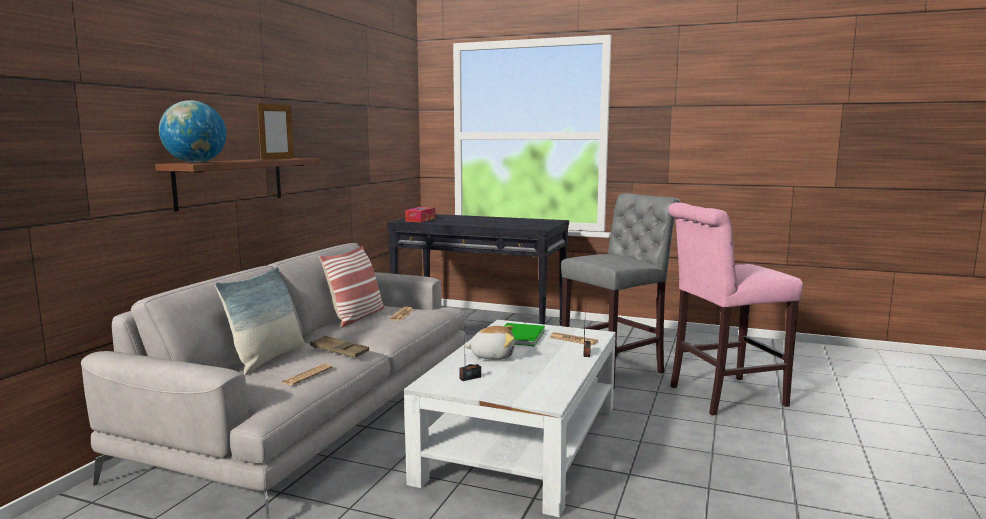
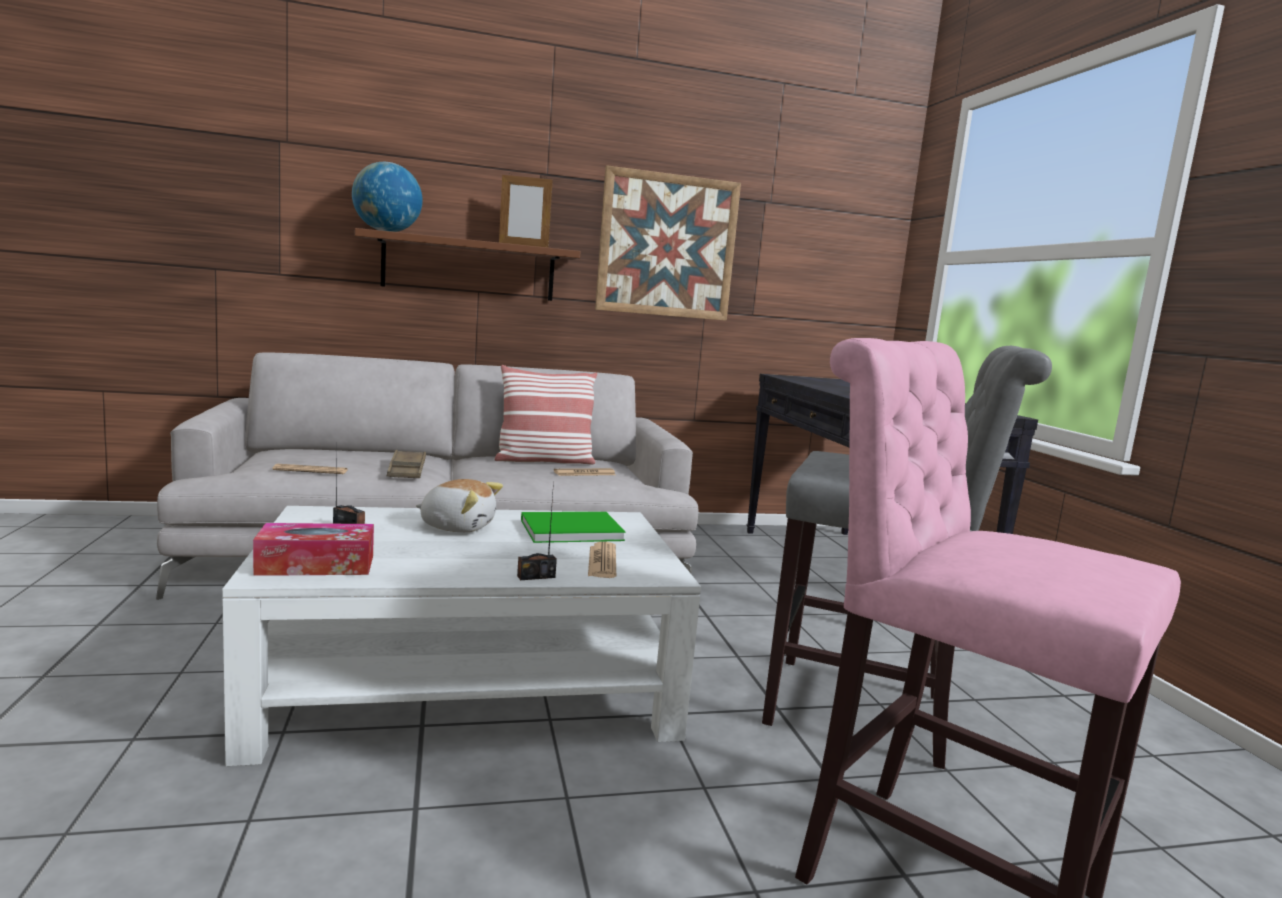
camera: 55 degrees right, 0 degrees up
pillow [215,267,305,375] -> none
tissue box [405,207,436,222] -> tissue box moved to [253,523,374,576]
plush toy [465,325,515,360] -> plush toy turned 45 degrees counterclockwise [416,479,503,533]
none -> picture [595,165,741,321]

